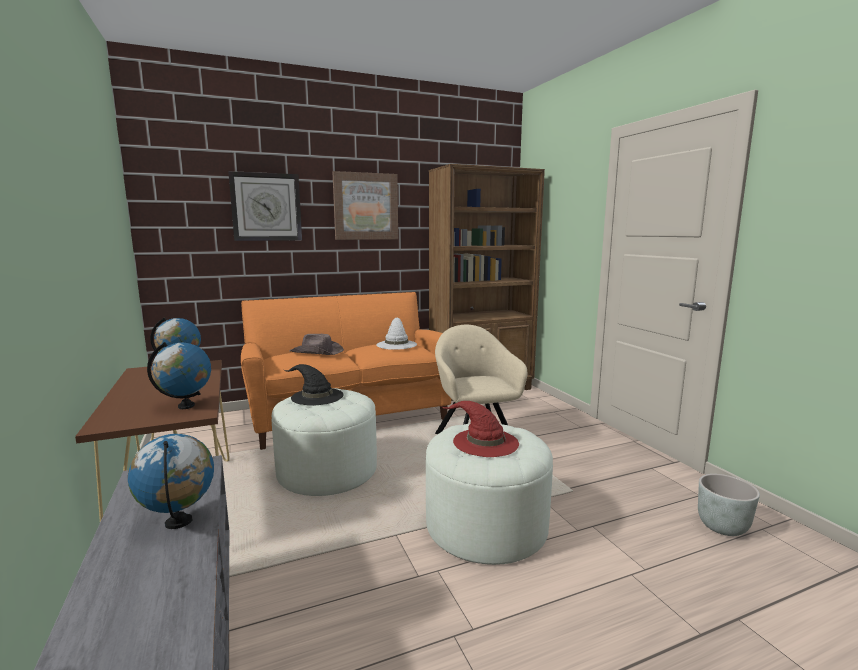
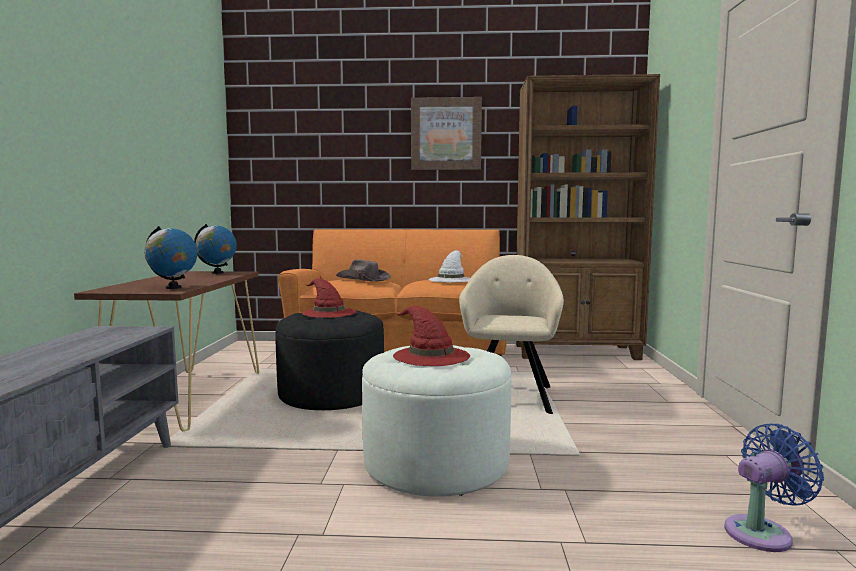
camera: 25 degrees right, 5 degrees down
globe [128,434,214,529] -> none
wall clock [228,171,302,241] -> none
white ottoman [272,388,377,496] -> black ottoman [275,310,384,410]
black hat [284,364,344,406] -> red hat [302,278,356,318]
grey planter [698,474,760,536] -> blue fan [724,424,824,552]

